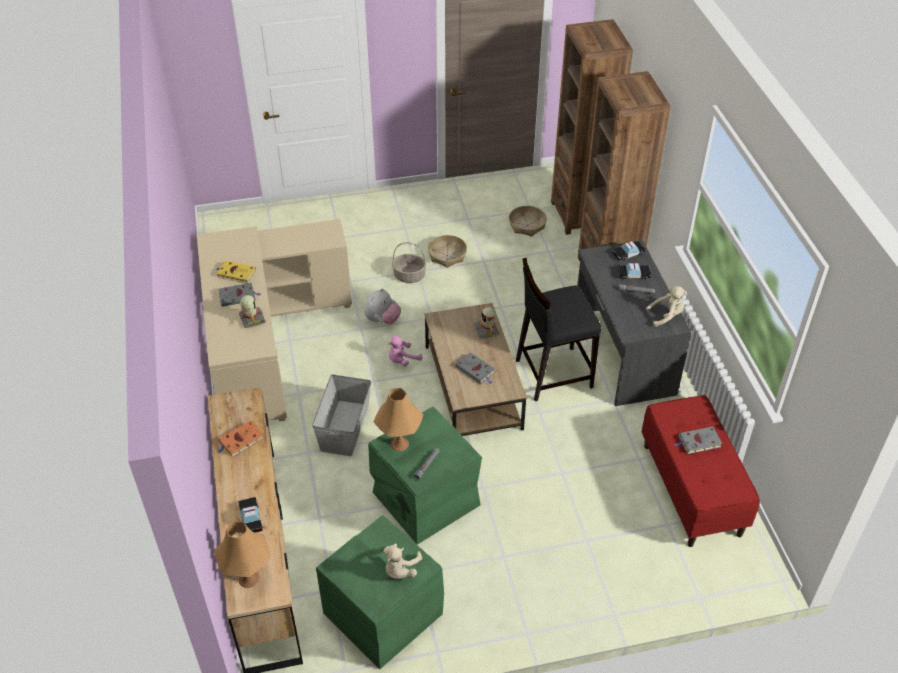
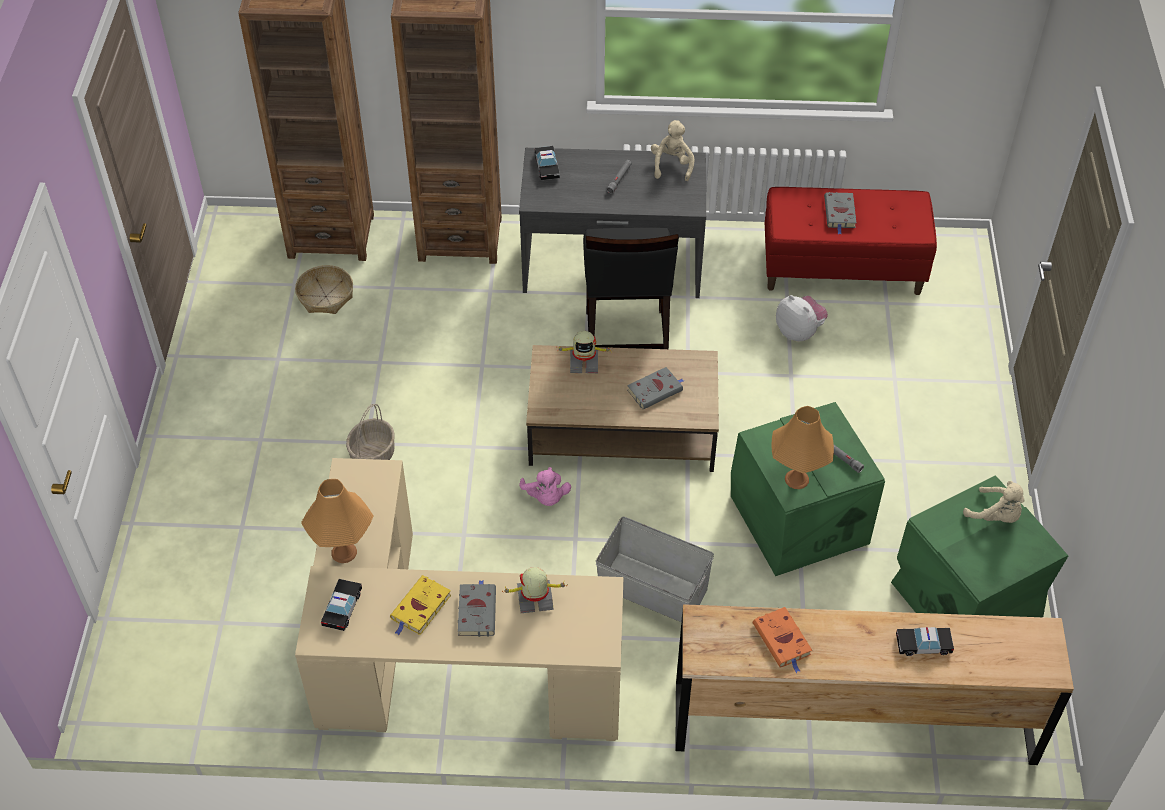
camera: 75 degrees left, 5 degrees up
orange table lamp [215,521,271,588] -> orange table lamp moved to [301,479,374,563]
plush toy [364,289,401,324] -> plush toy moved to [776,295,828,341]
basket [428,235,467,268] -> none
toy car [618,263,651,280] -> toy car moved to [321,579,362,631]

